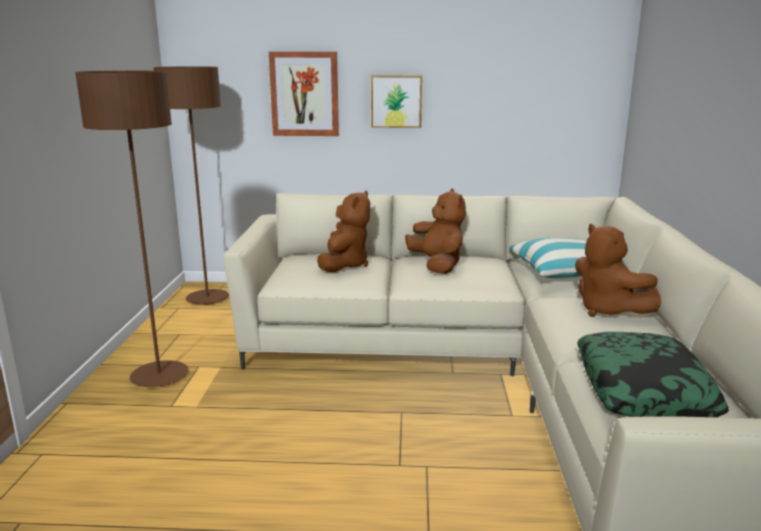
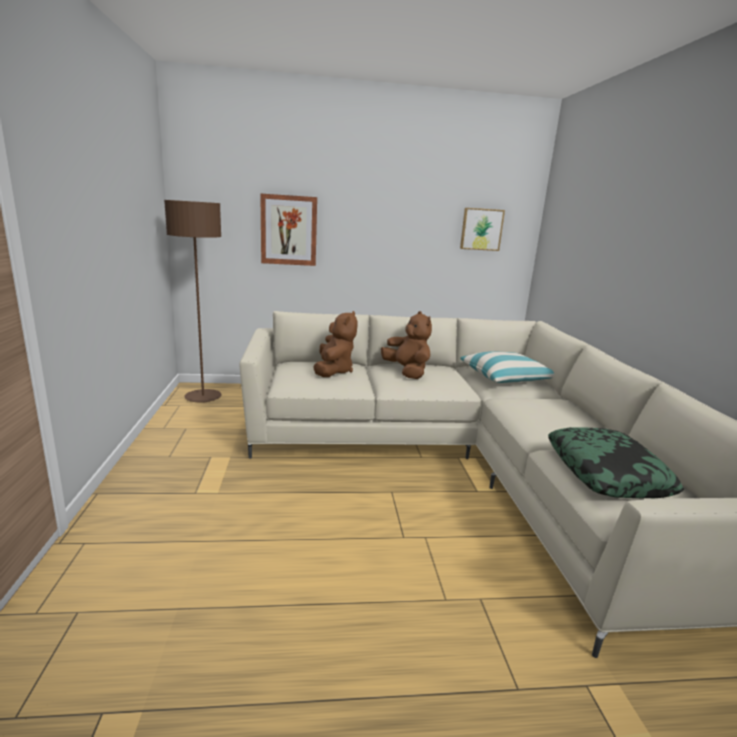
camera: 10 degrees left, 0 degrees up
brown floor lamp [75,71,188,387] -> none
picture [371,75,422,128] -> picture moved to [460,208,505,251]
brown plush toy [575,224,661,317] -> none

